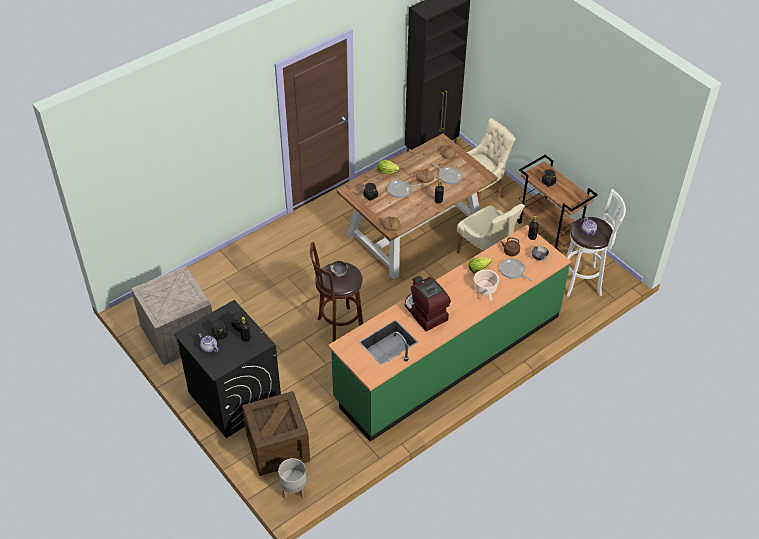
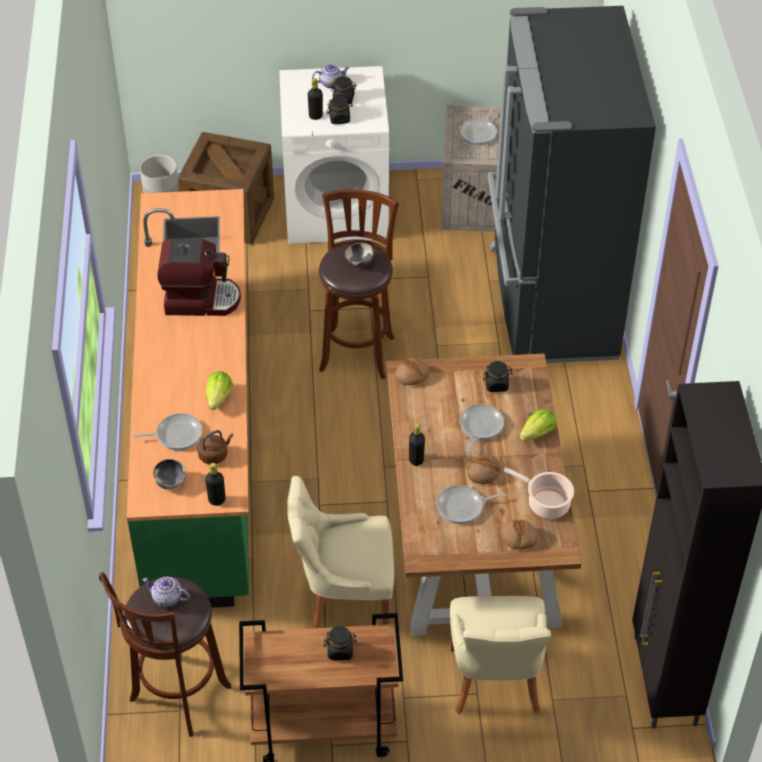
camera: 125 degrees right, 0 degrees up
black washing machine [174,300,281,438] -> white washing machine [279,66,389,244]
cooking pot [474,269,499,301] -> cooking pot moved to [504,467,574,519]
white stool [566,189,626,297] -> brown stool [99,572,232,737]
none -> frying pan [460,108,497,145]
none -> black fridge [488,6,656,363]

